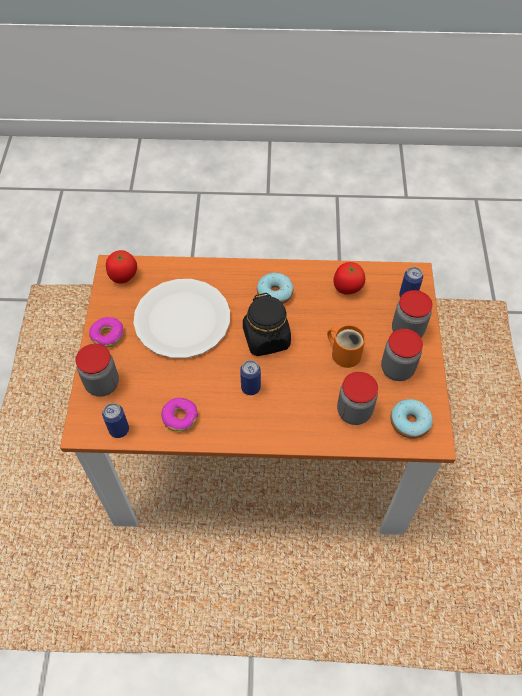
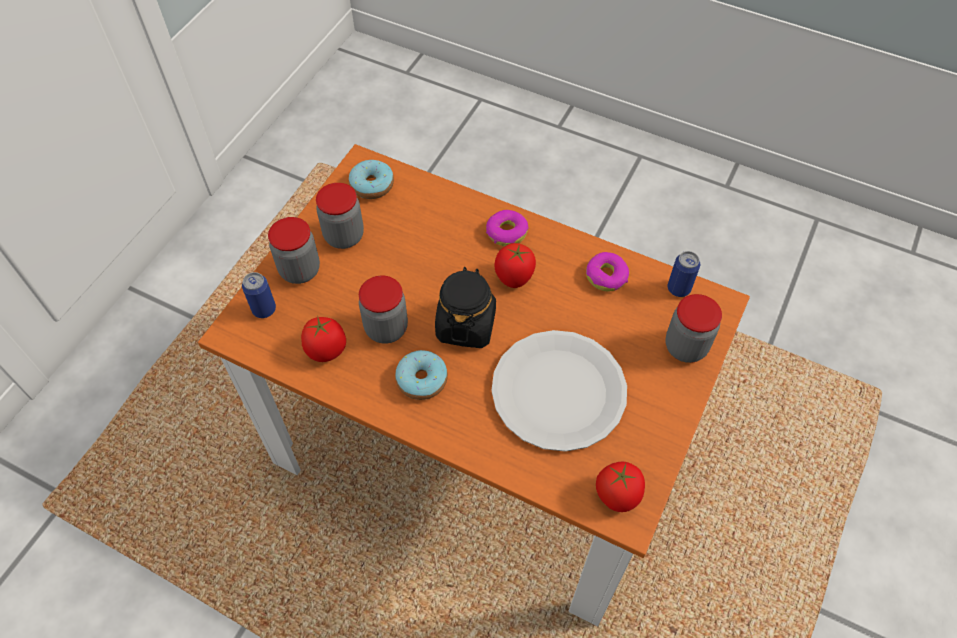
camera: 155 degrees left, 0 degrees up
donut [89,317,124,348] -> donut moved to [486,210,528,246]
can [240,360,261,395] -> tomato [494,243,536,288]
orange mug [327,325,365,368] -> none
jar [337,372,378,425] -> jar moved to [359,276,408,344]

